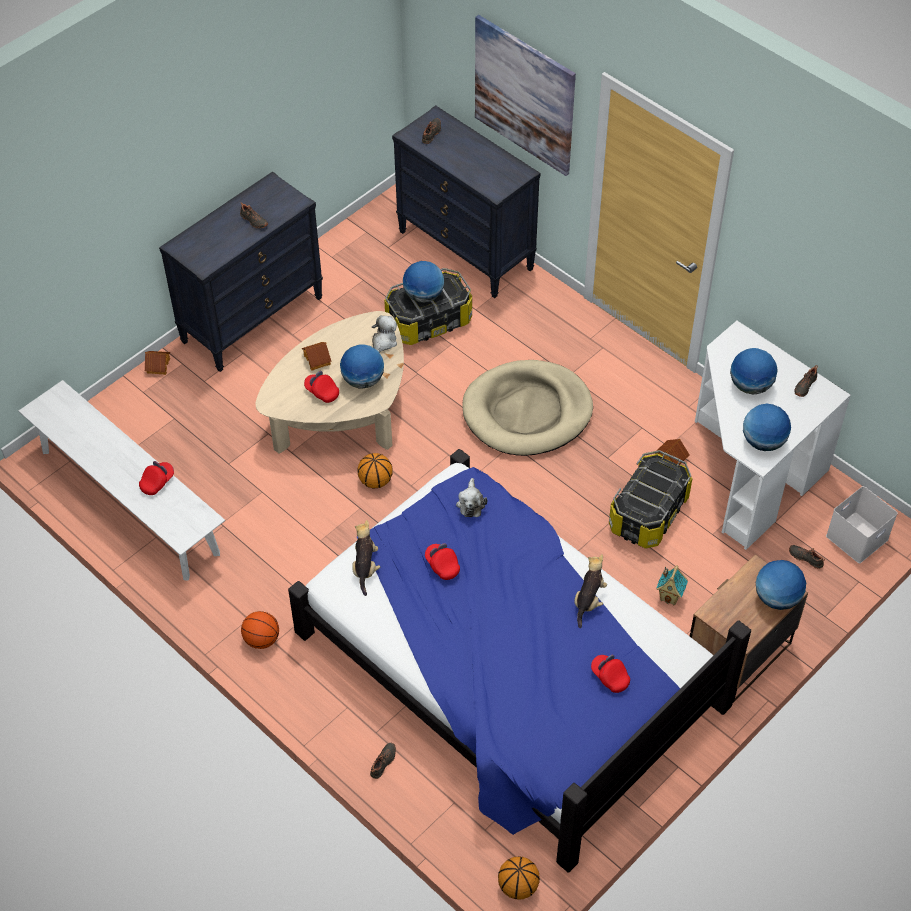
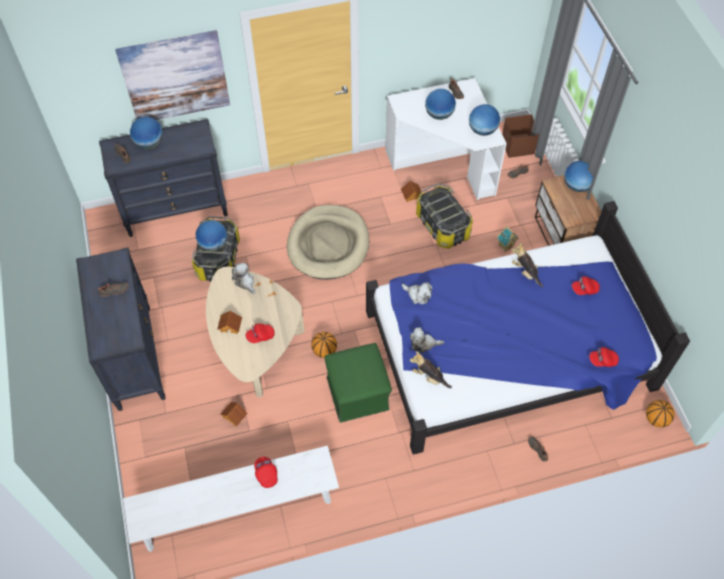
camera: 60 degrees left, 5 degrees up
toy house [145,351,170,375] -> toy house moved to [221,402,248,426]
basketball [241,611,279,649] -> none
globe [340,344,384,389] -> globe moved to [130,117,163,149]
red cap [425,543,460,580] -> red cap moved to [589,347,619,367]
white storage box [826,486,898,563] -> brown storage box [502,114,539,158]
none -> green ottoman [324,343,392,423]
none -> plush toy [410,328,444,353]

